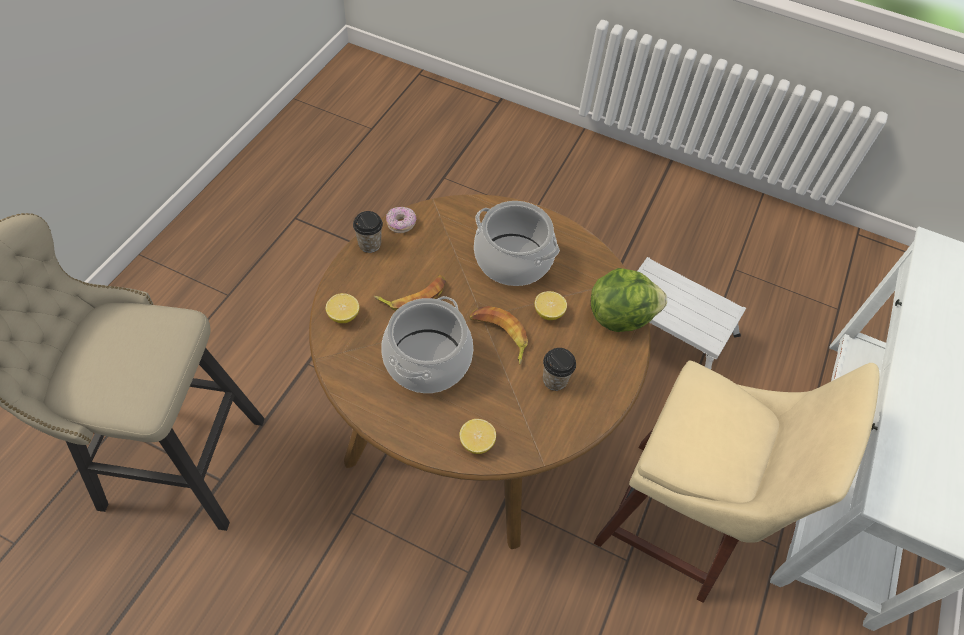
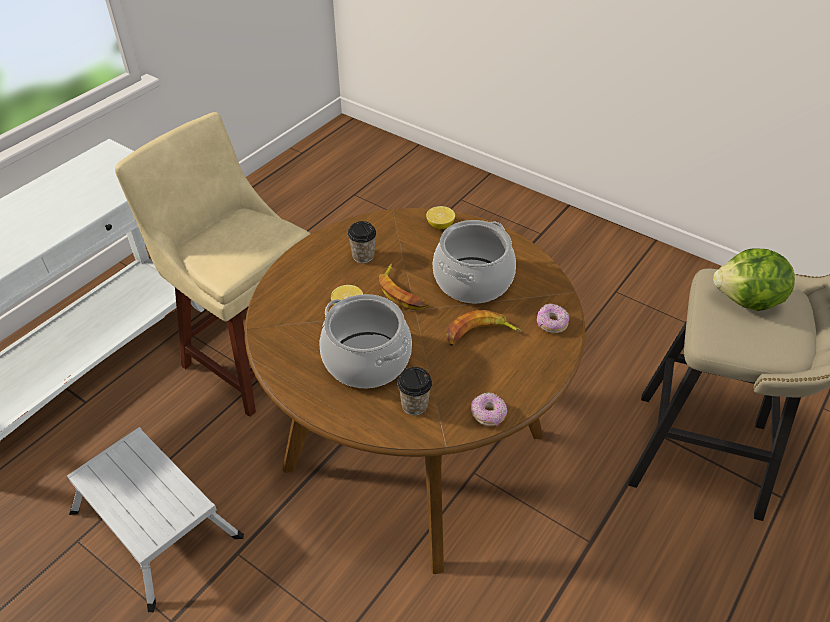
camera: 165 degrees left, 10 degrees down
lemon [326,293,360,323] -> donut [537,304,569,333]
cup [353,211,383,253] -> cup moved to [397,367,432,415]
lettuce [591,268,667,332] -> lettuce moved to [713,249,795,311]

